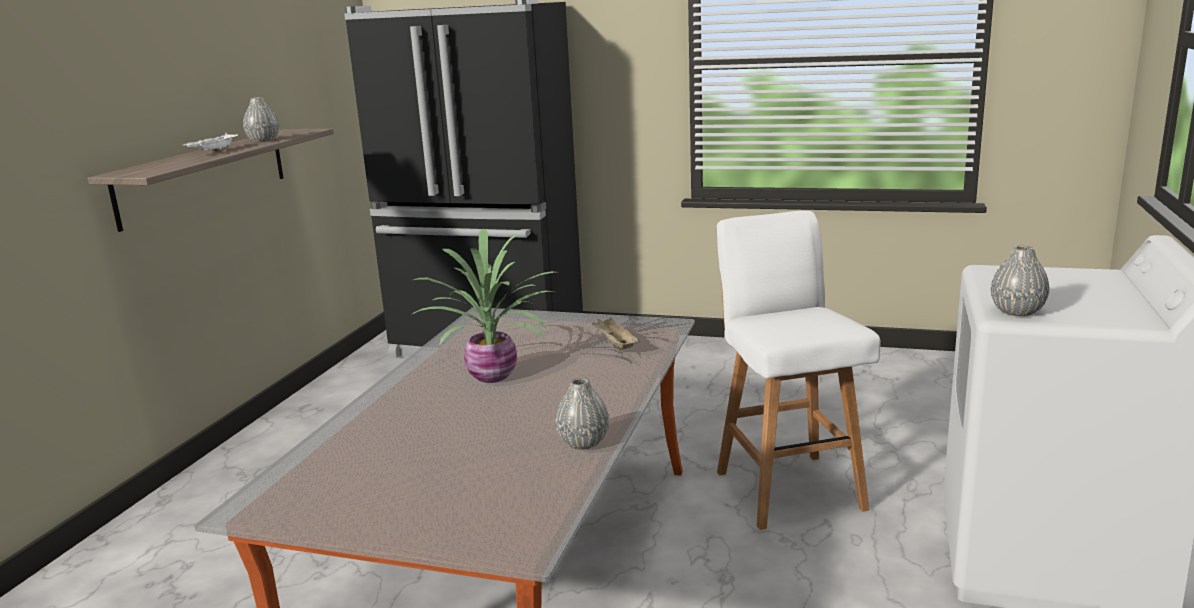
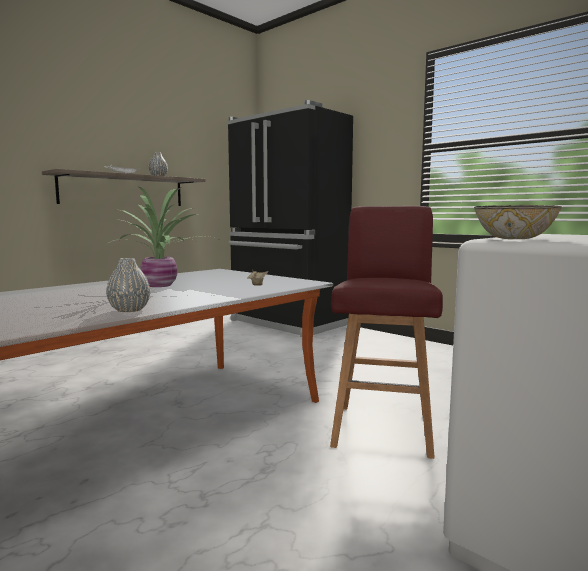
camera: 25 degrees right, 10 degrees down
white stool [717,211,881,530] -> red stool [330,206,443,459]
grey vase [991,246,1050,316] -> bowl [474,205,562,239]

